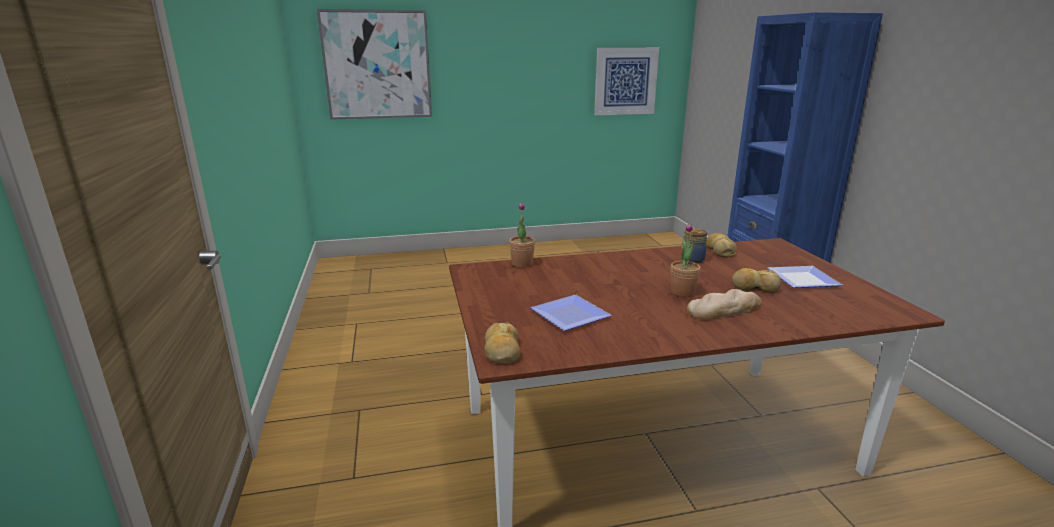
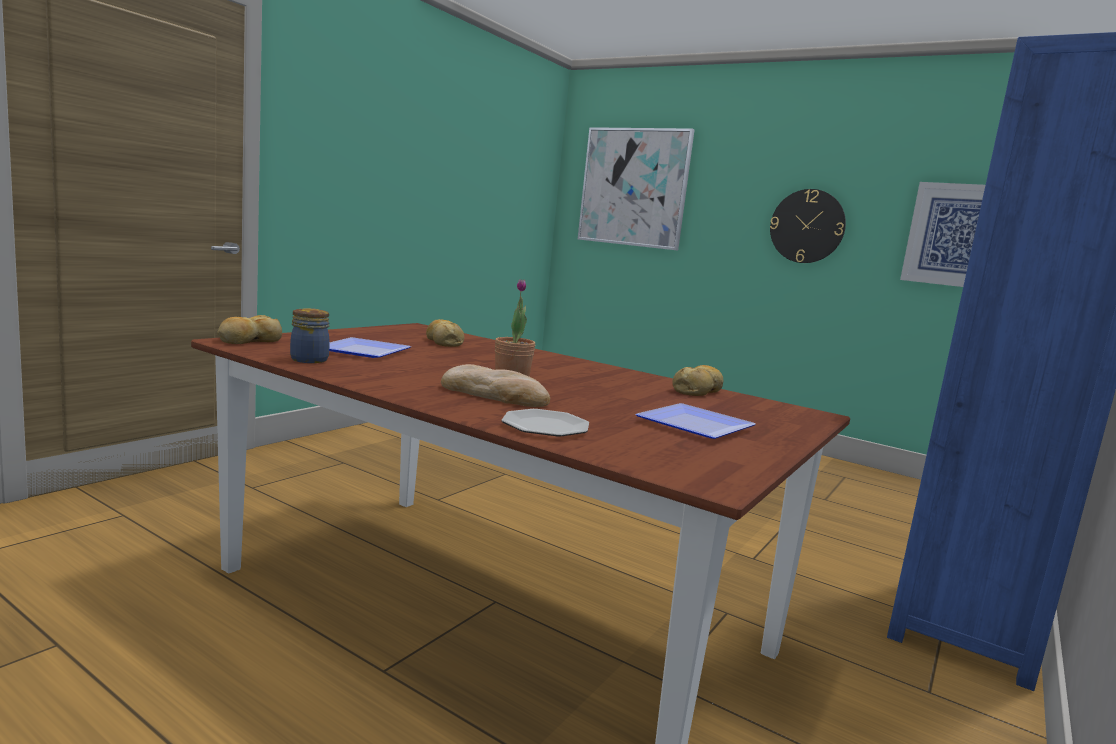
camera: 45 degrees right, 10 degrees down
potted plant [509,202,535,268] -> none
jar [682,228,707,263] -> jar moved to [290,308,330,363]
bread [732,268,781,293] -> bread moved to [426,319,464,347]
none -> plate [502,409,589,436]
none -> wall clock [770,189,846,263]

